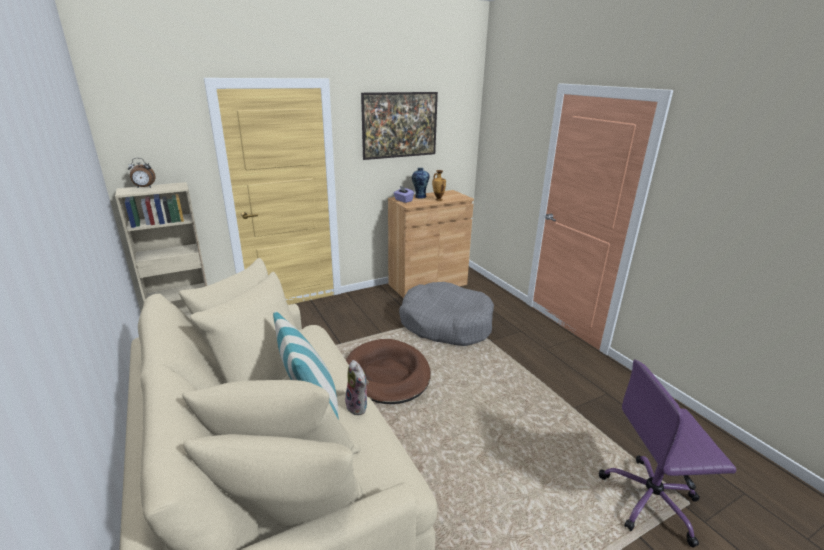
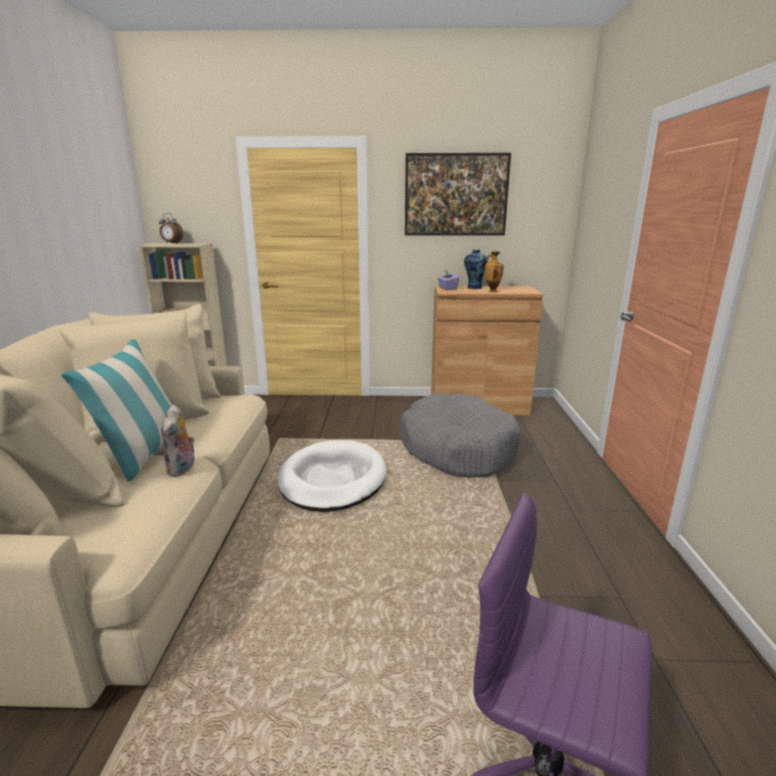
camera: 30 degrees right, 5 degrees down
brown dog bed [346,339,431,404] -> white dog bed [278,440,387,512]

